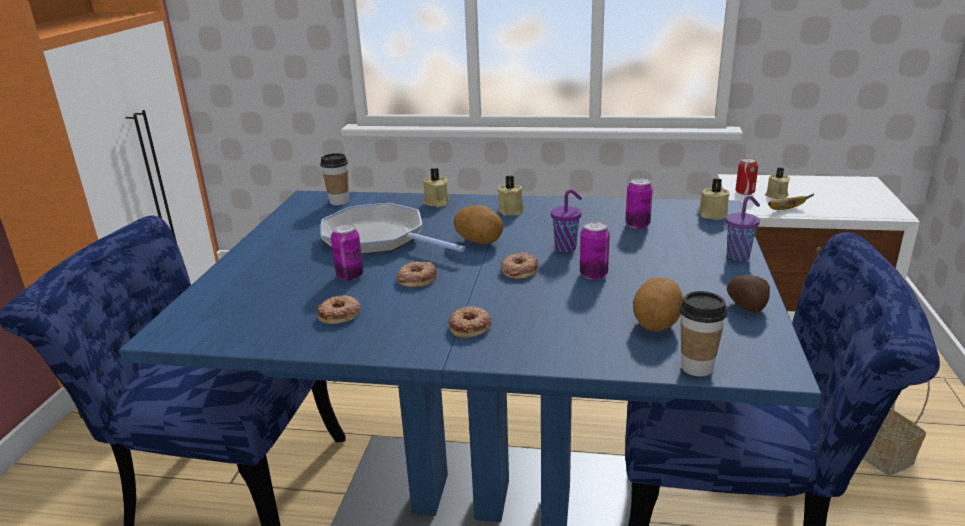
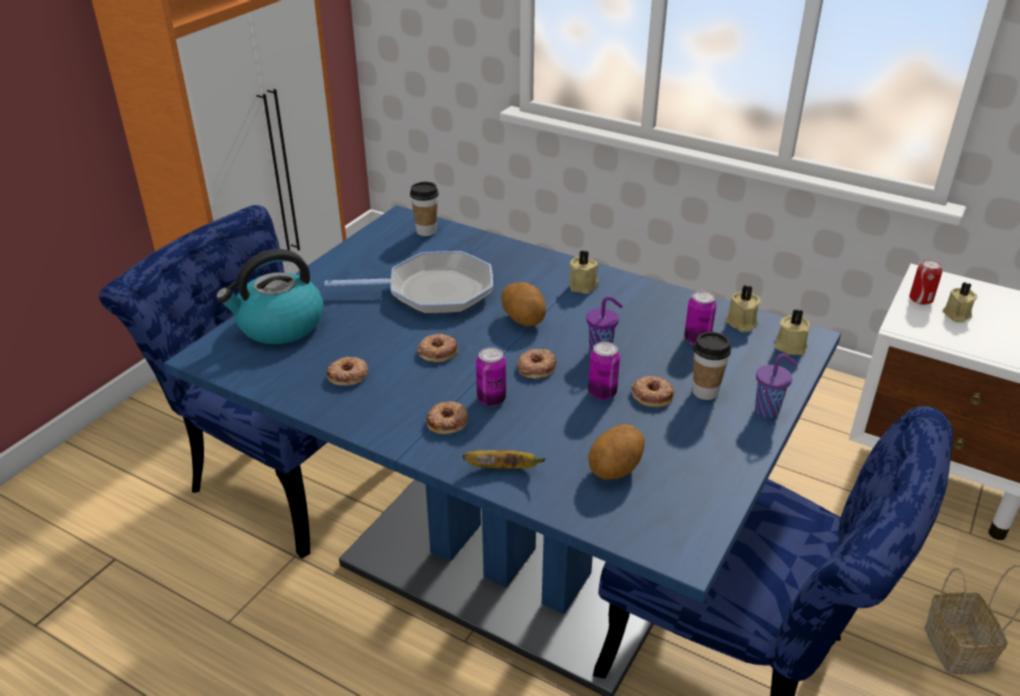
camera: 20 degrees right, 10 degrees up
frying pan [320,203,465,254] -> frying pan turned 120 degrees clockwise [324,251,493,314]
can [331,224,363,281] -> can moved to [476,347,506,406]
beige candle [423,168,450,207] -> beige candle moved to [725,285,761,332]
cup [680,291,727,376] -> cup moved to [693,332,731,400]
potato [727,275,770,313] -> none
banana [768,194,814,210] -> banana moved to [463,450,545,469]
none -> kettle [216,249,323,344]
none -> donut [631,376,674,407]

